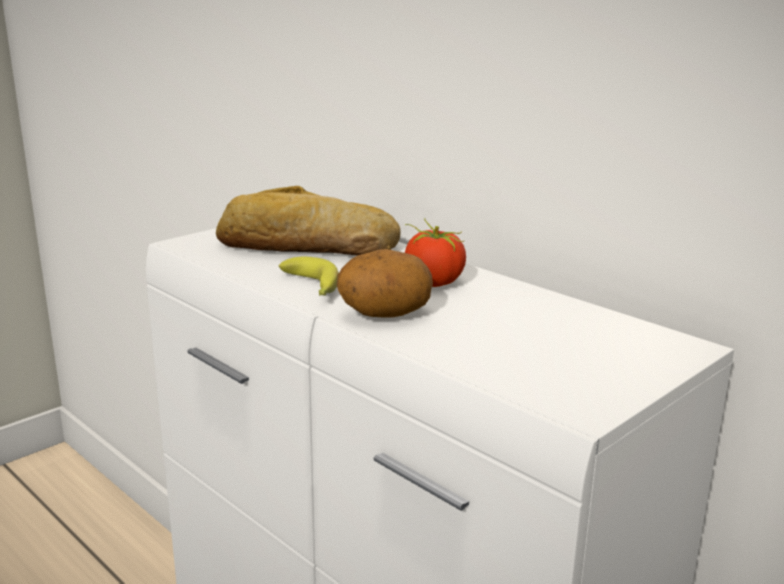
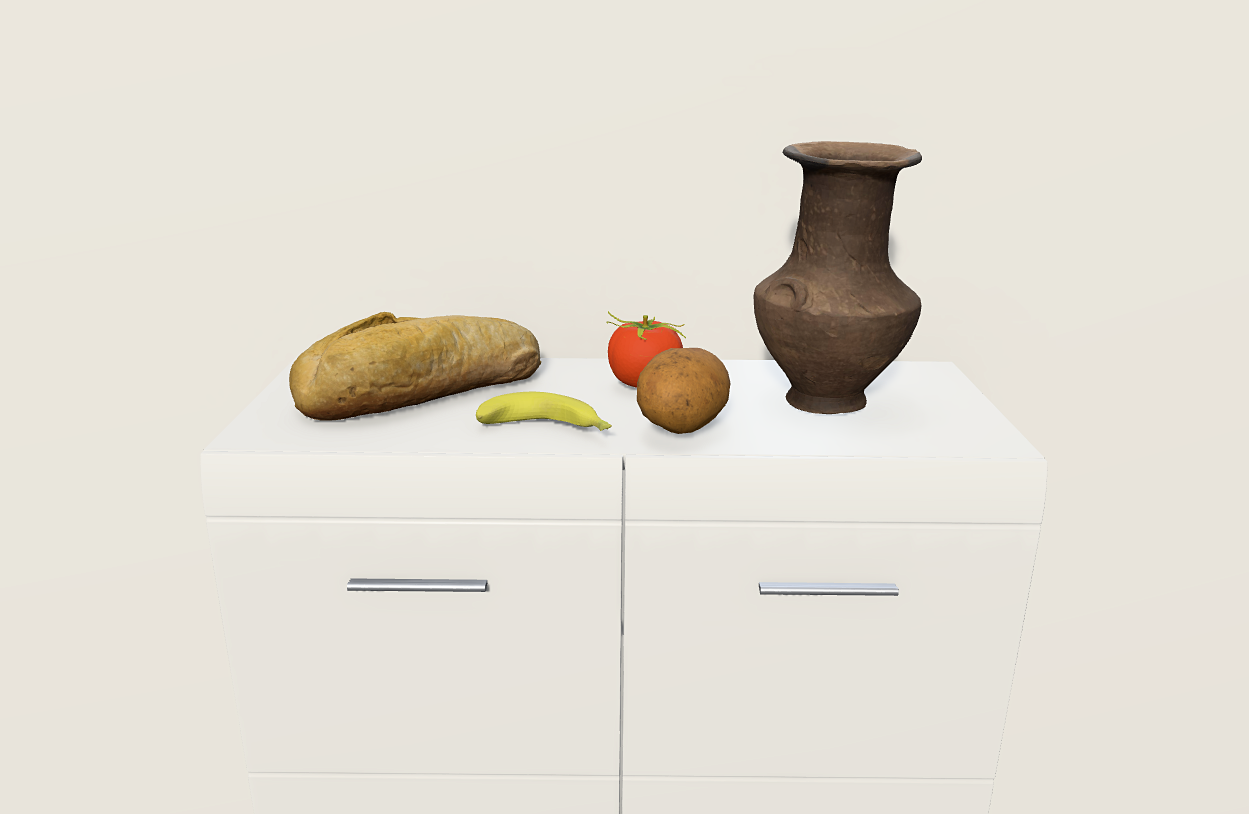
camera: 45 degrees left, 0 degrees up
none -> brown vase [753,141,922,414]

